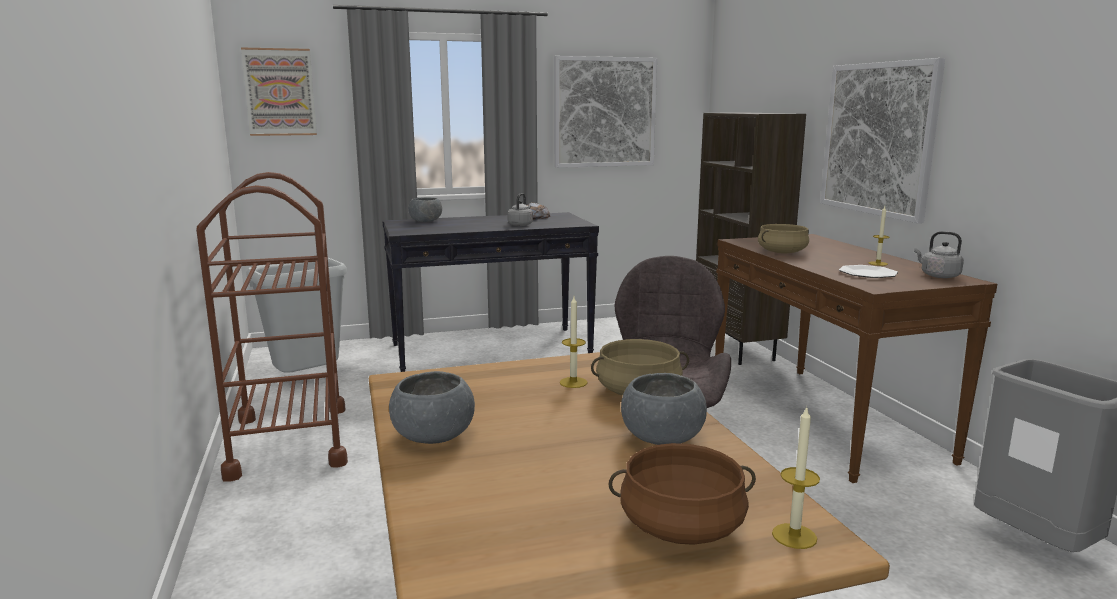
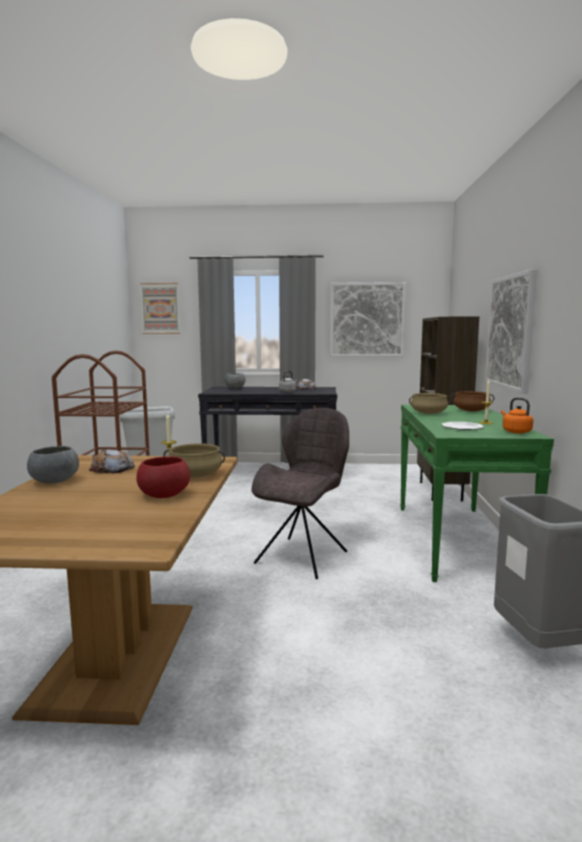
camera: 20 degrees right, 5 degrees down
brown cooking pot [609,443,756,545] -> brown cooking pot moved to [451,391,494,412]
grey bowl [621,373,707,445] -> red bowl [136,457,190,498]
brown console table [715,234,997,483] -> green console table [400,405,554,582]
candle [772,406,820,549] -> none
grey kettle [914,231,964,278] -> orange kettle [501,398,533,434]
none -> bread [89,449,135,473]

